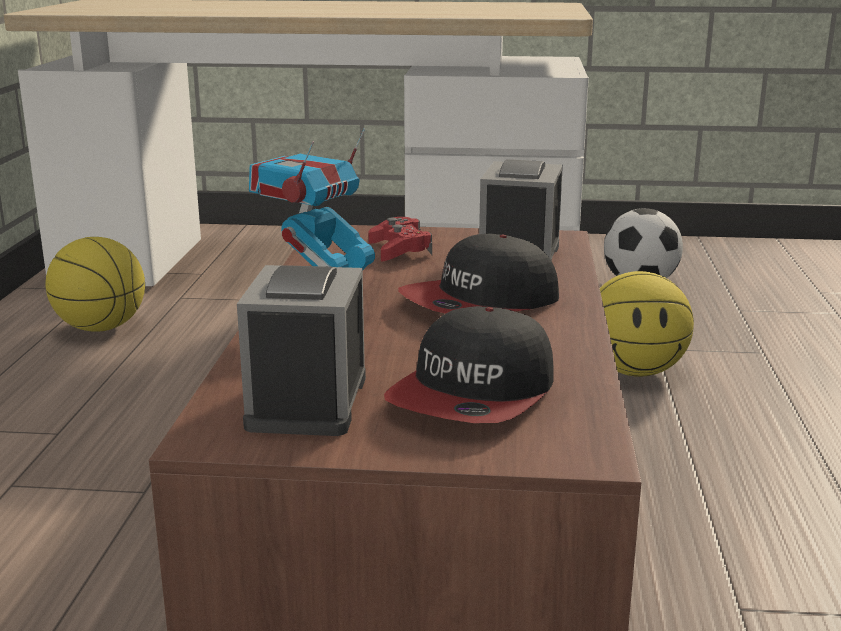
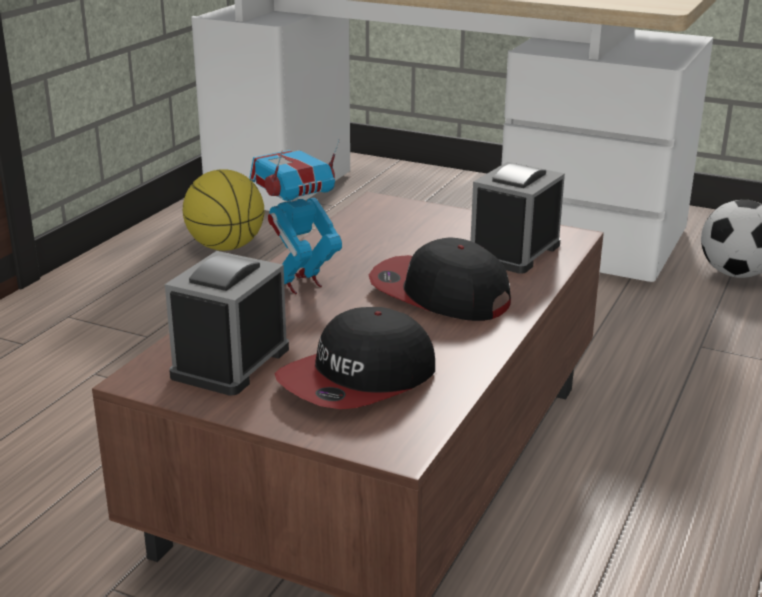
camera: 20 degrees right, 5 degrees up
red game controller [368,217,432,262] -> none
cap [398,234,559,314] -> cap turned 45 degrees clockwise [369,237,511,321]
basketball [600,271,694,377] -> none

